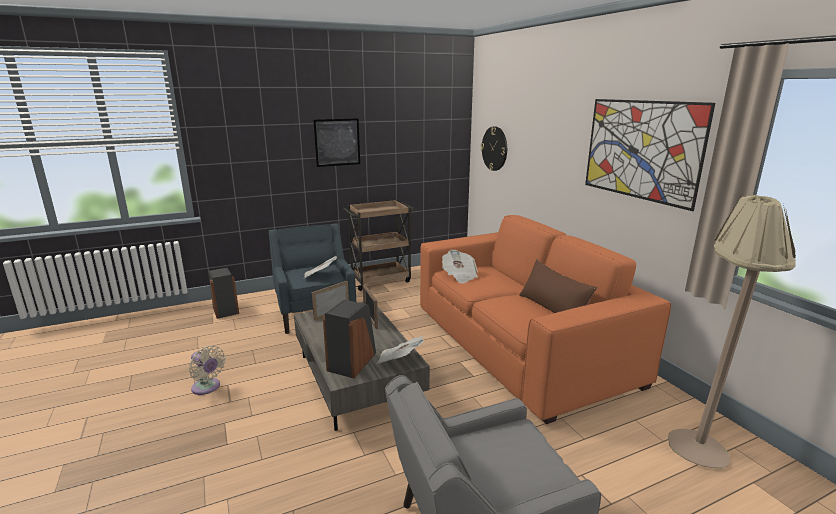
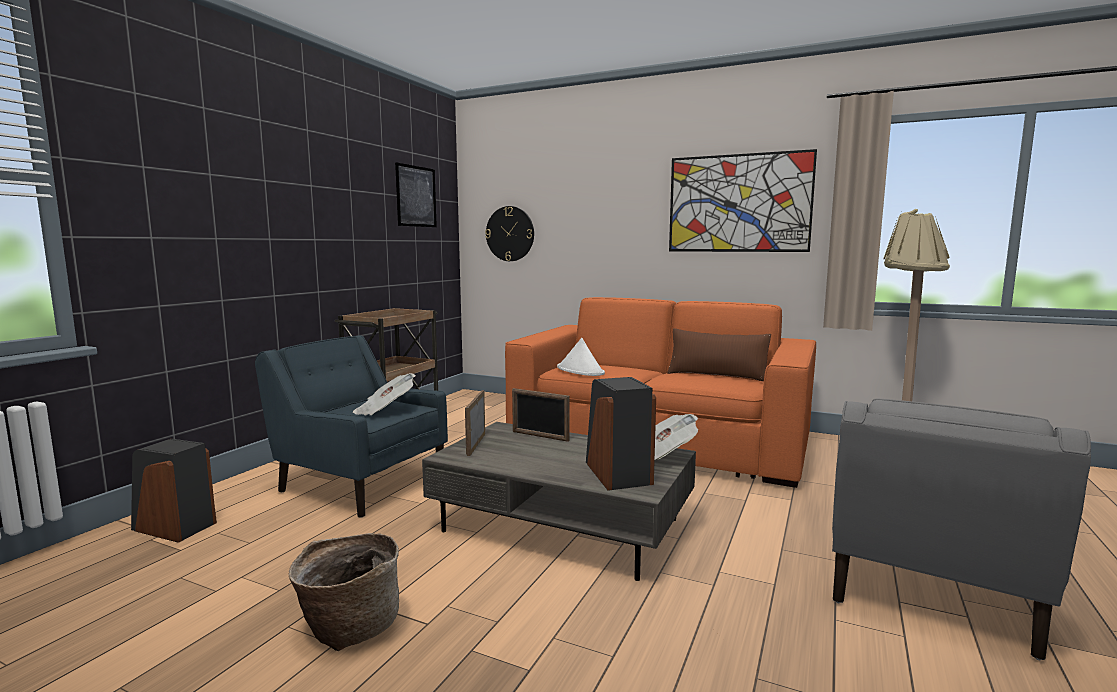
camera: 40 degrees left, 10 degrees down
beige fan [189,346,225,395] -> basket [288,533,399,651]
picture [313,118,360,167] -> picture moved to [395,162,437,227]
newspaper [442,250,478,284] -> white hat [557,338,605,376]

